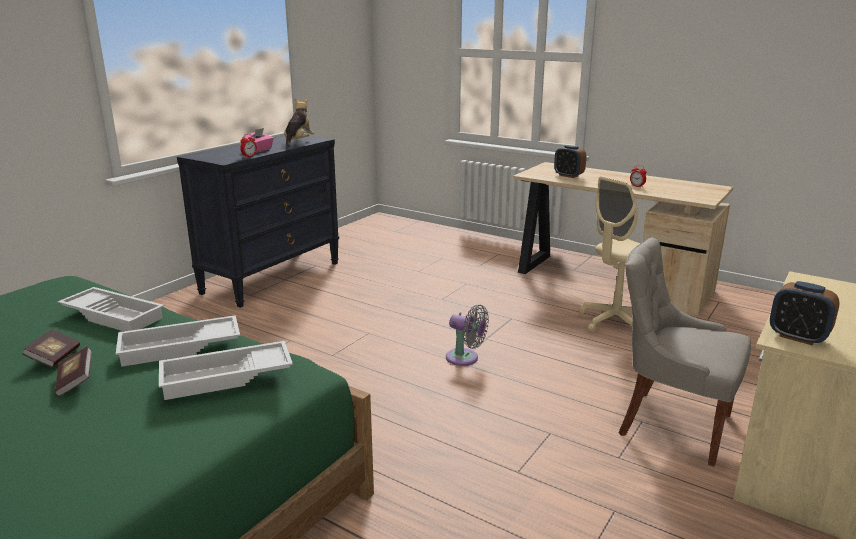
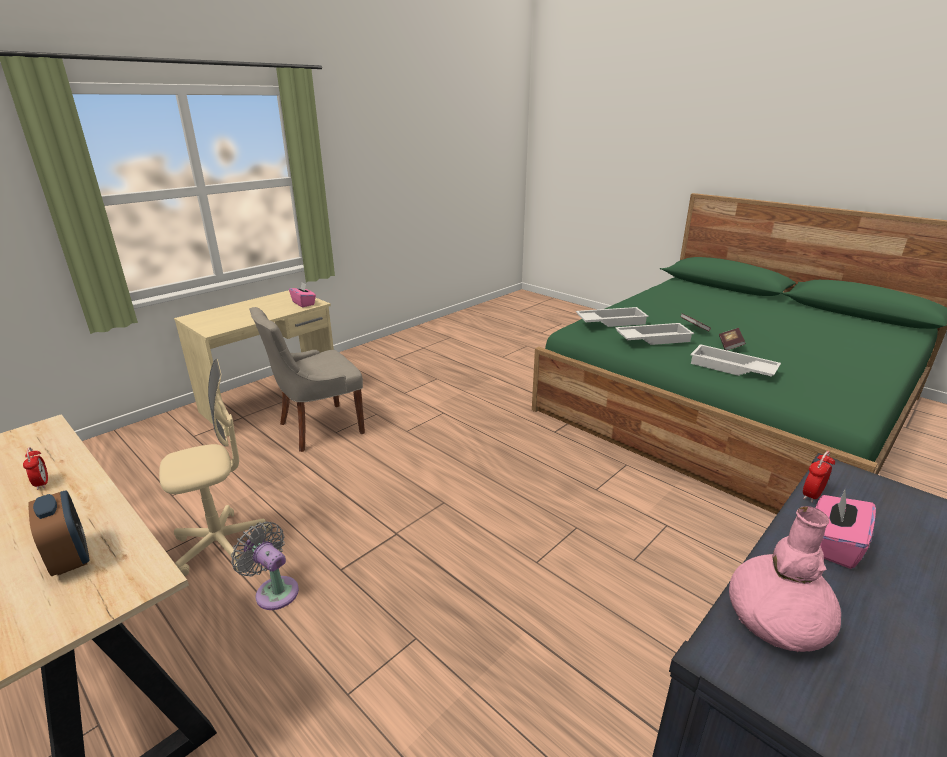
camera: 170 degrees left, 5 degrees up
plush toy [284,98,314,148] -> pink vase [729,506,841,653]
grey fan [446,305,489,366] -> grey fan moved to [231,521,299,610]
grey chair [618,238,751,467] -> grey chair turned 105 degrees clockwise [249,307,365,452]
alarm clock [770,281,840,345] -> pink tissue box [289,283,316,307]

